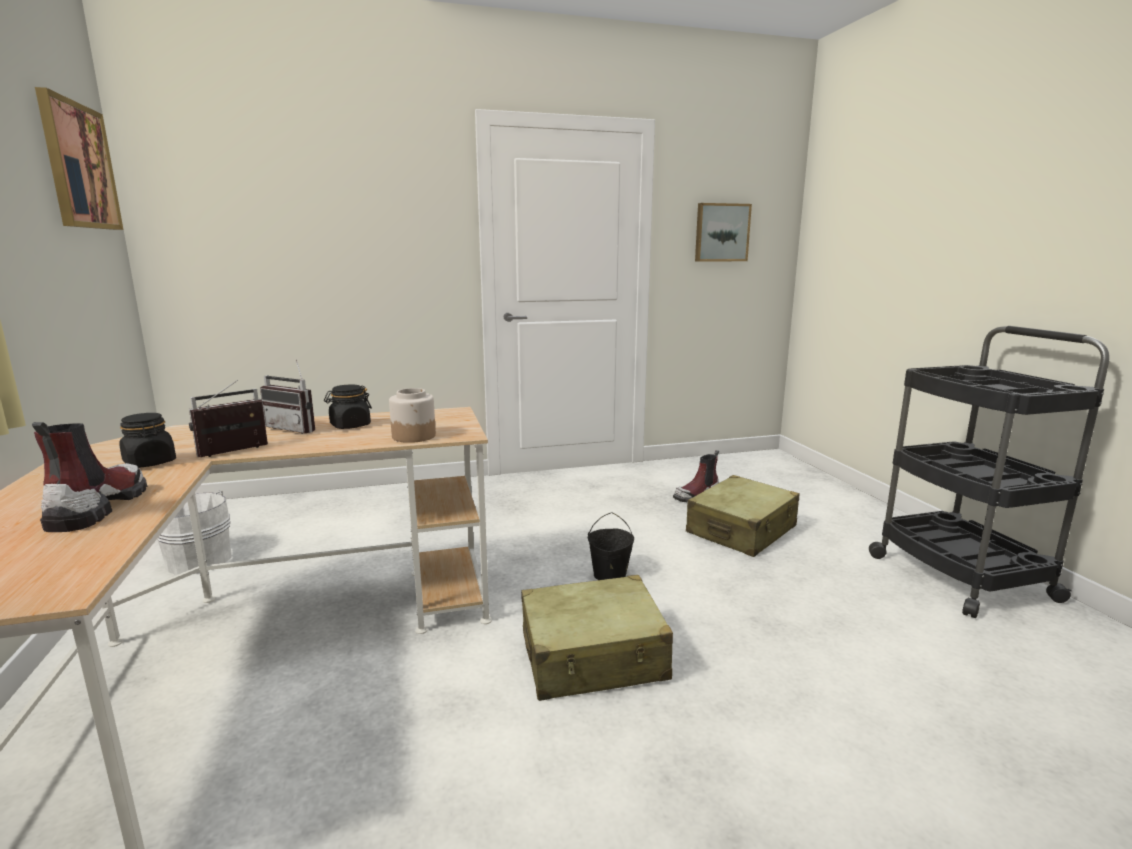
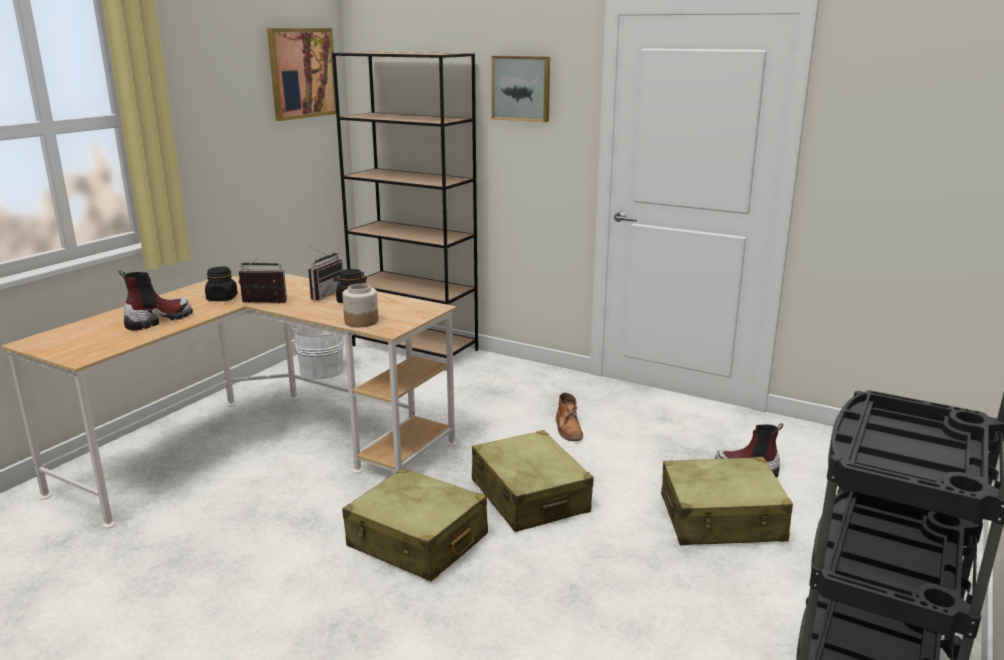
camera: 45 degrees right, 5 degrees up
radio [260,360,315,434] -> radio turned 135 degrees counterclockwise [308,246,343,301]
black bucket [588,512,634,580] -> beige suitcase [472,430,594,532]
picture [695,203,752,262] -> picture moved to [492,56,550,122]
none -> beige bookcase [332,52,478,358]
none -> brown boot [556,393,583,441]

